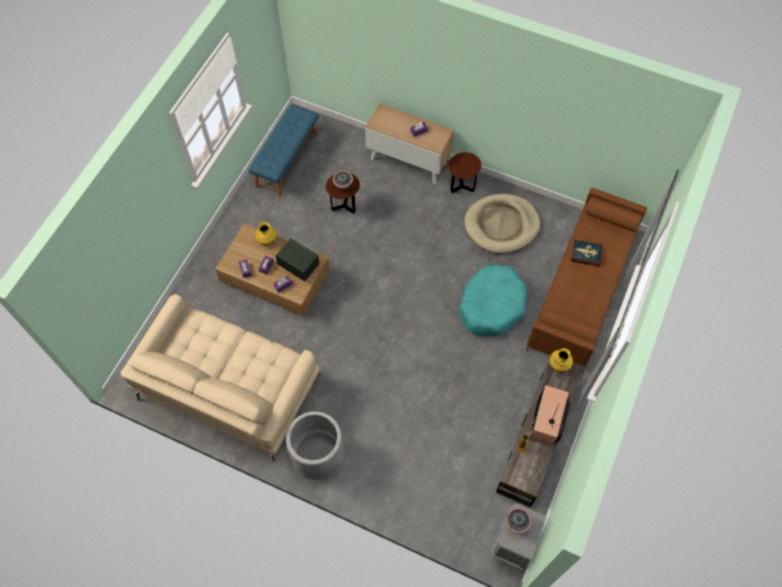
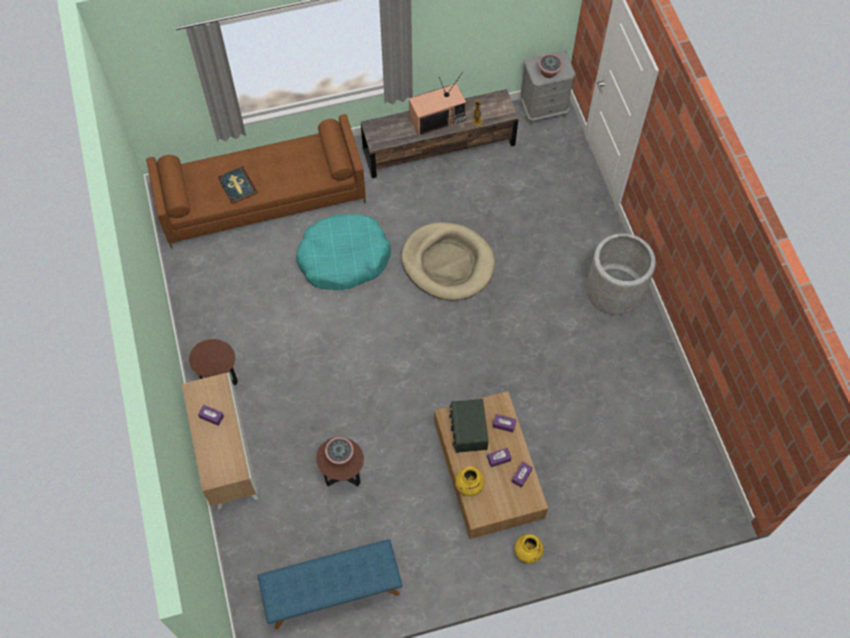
camera: 130 degrees left, 0 degrees up
beige sofa [120,294,321,462] -> none
beige dog bed [465,194,540,254] -> beige dog bed moved to [401,222,495,300]
yellow vase [549,348,573,372] -> yellow vase moved to [514,534,544,563]

